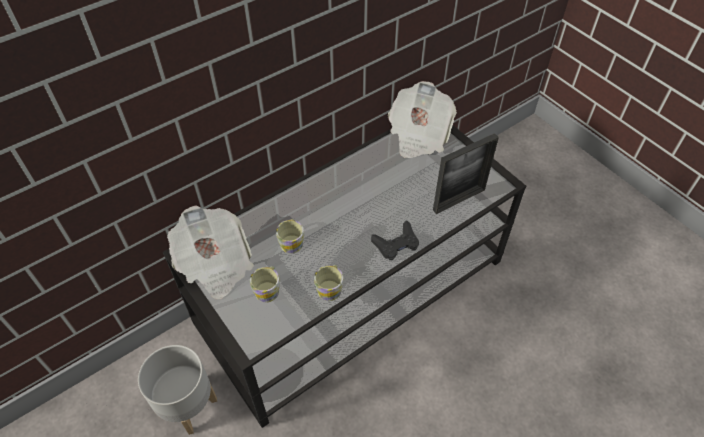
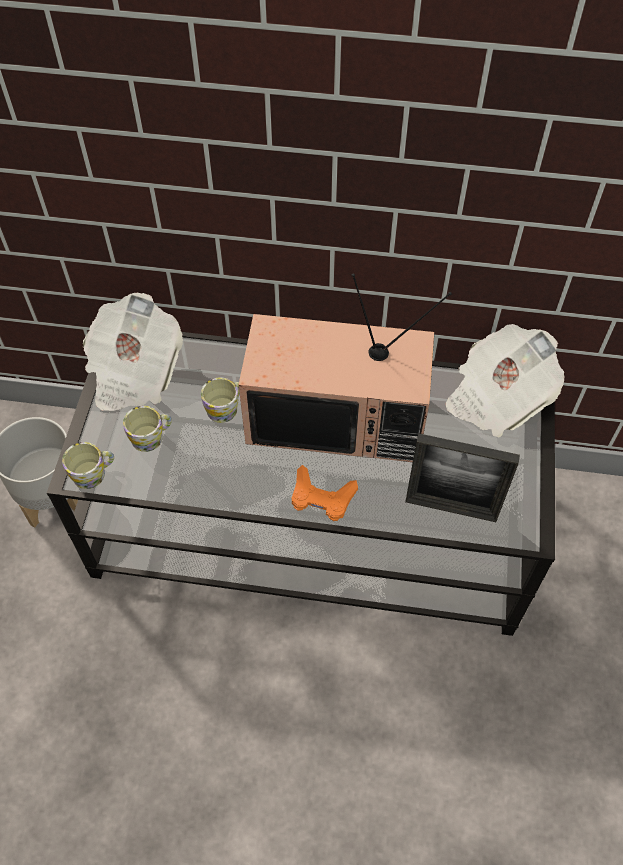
camera: 45 degrees right, 5 degrees up
mug [314,265,344,301] -> mug moved to [62,442,114,489]
black game controller [371,220,419,260] -> orange game controller [292,465,358,521]
none -> television [239,274,452,462]

